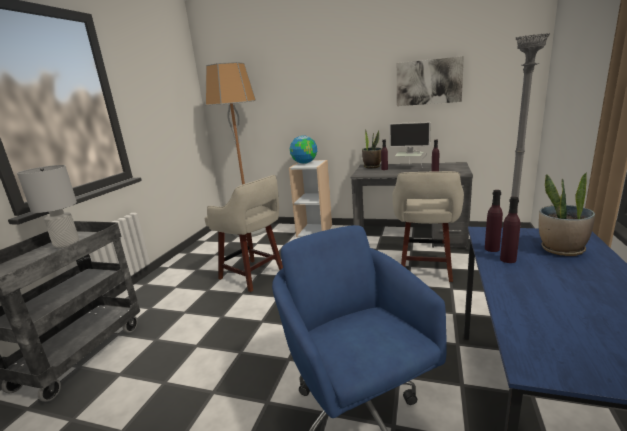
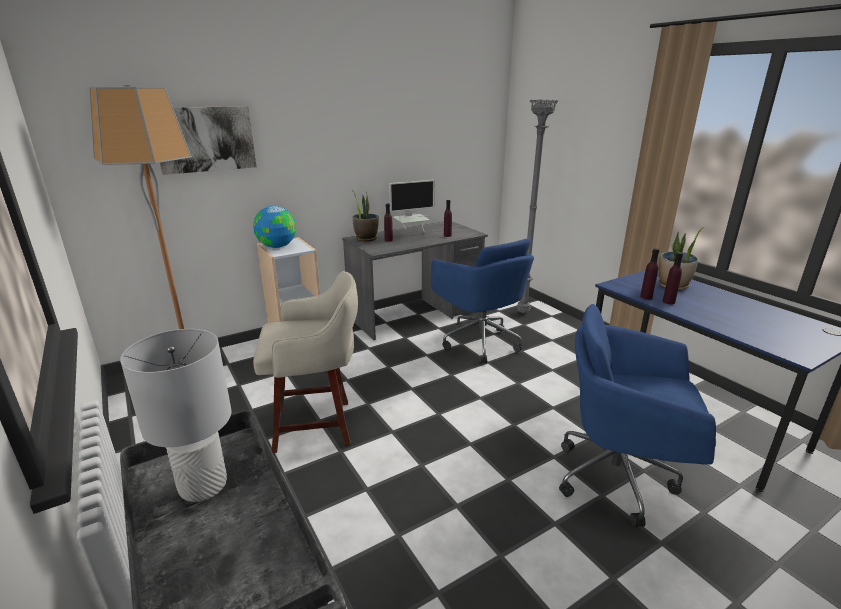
camera: 50 degrees left, 5 degrees up
beige stool [392,171,464,282] -> blue office chair [431,238,534,363]
picture [397,56,464,106] -> picture moved to [160,106,257,175]

